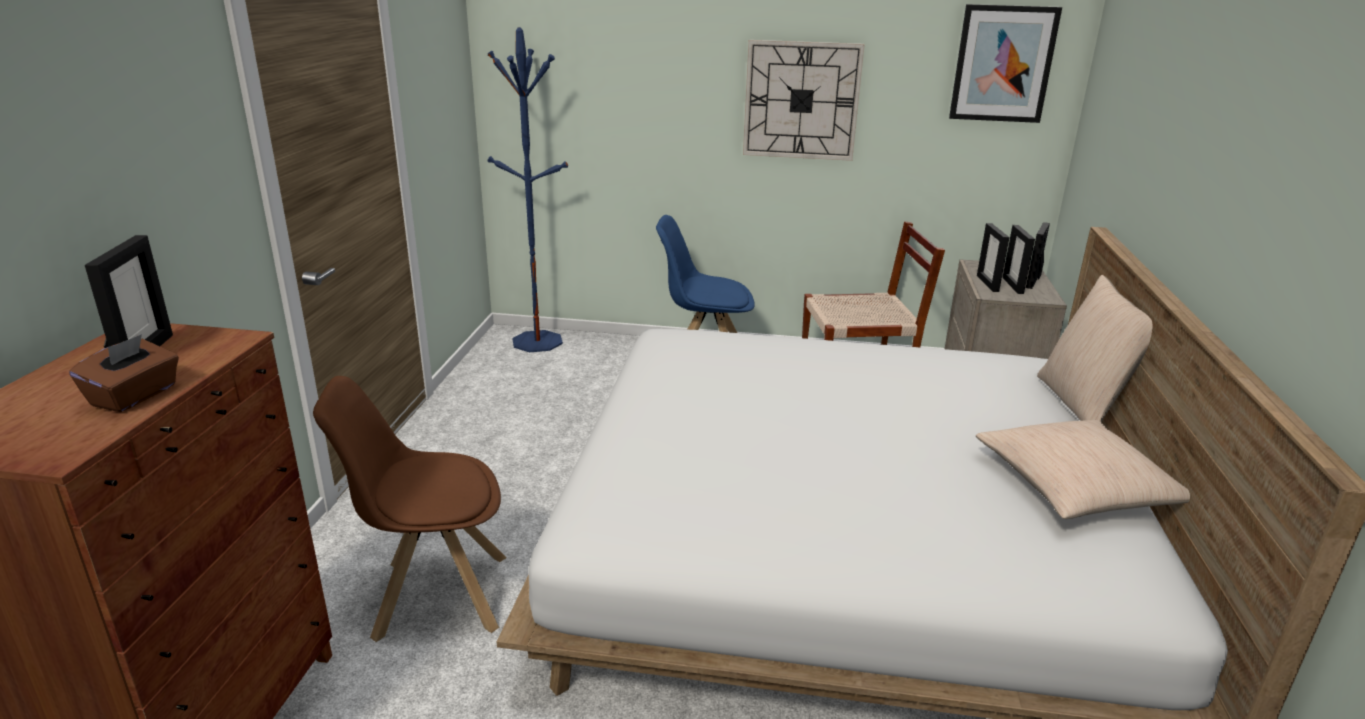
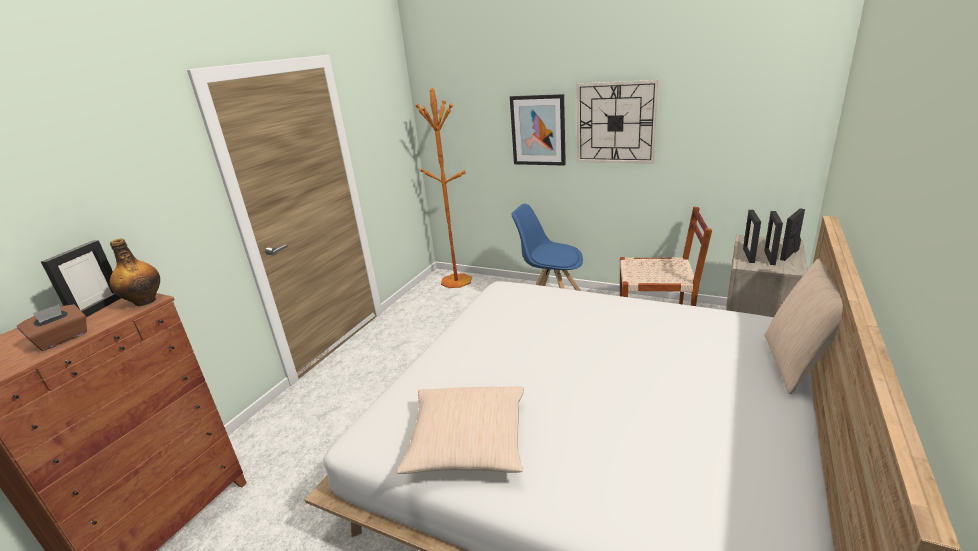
camera: 20 degrees right, 0 degrees up
brown chair [313,376,506,642] -> none
blue clothes rack [488,27,568,352] -> orange clothes rack [415,88,472,288]
picture [949,4,1062,123] -> picture moved to [510,94,566,166]
beige pillow [976,420,1190,519] -> beige pillow moved to [397,386,524,474]
none -> bottle [110,238,160,306]

